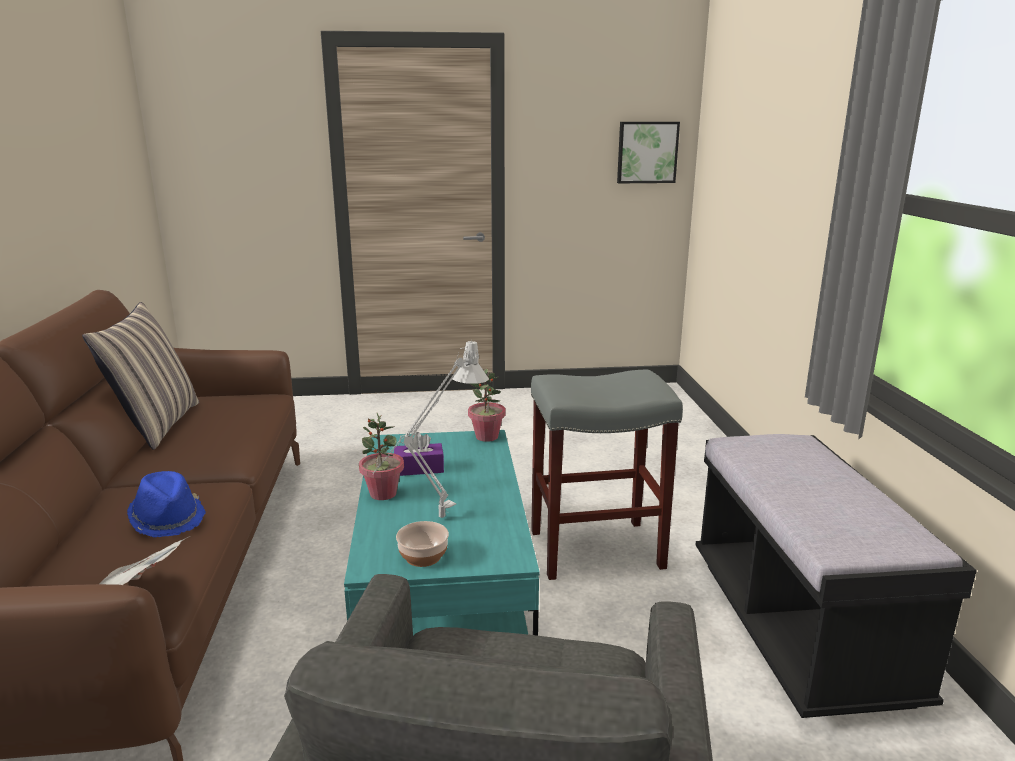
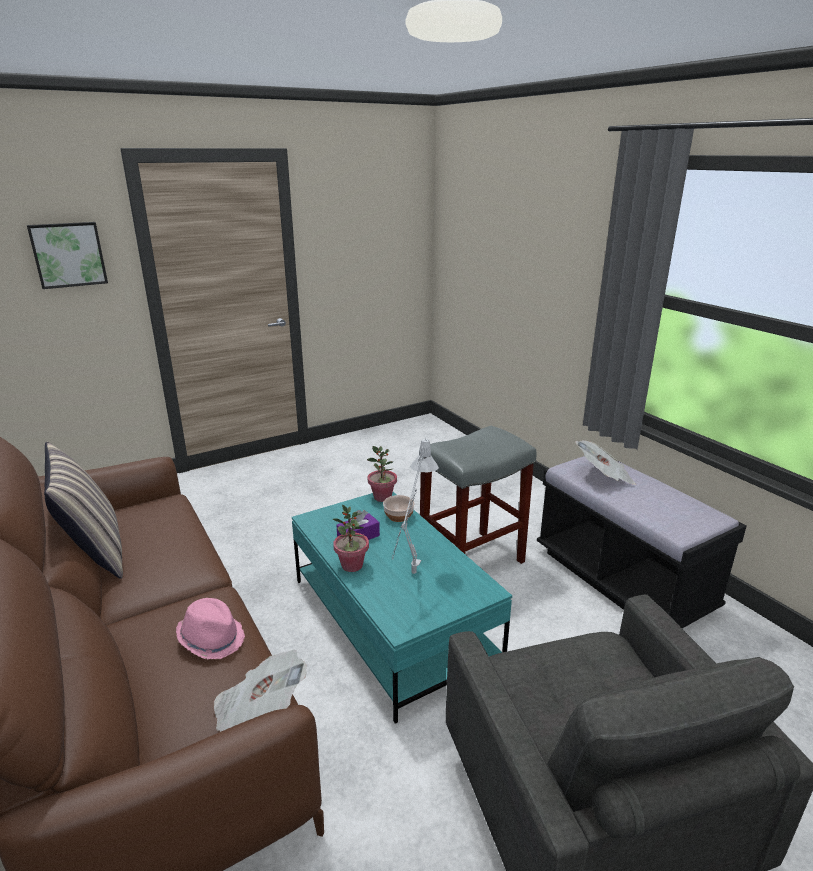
camera: 25 degrees left, 5 degrees up
blue hat [127,471,206,537] -> pink hat [176,598,245,660]
bowl [396,521,449,567] -> bowl moved to [383,495,415,522]
picture [617,122,680,183] -> picture moved to [27,222,108,289]
none -> newspaper [575,440,636,485]

